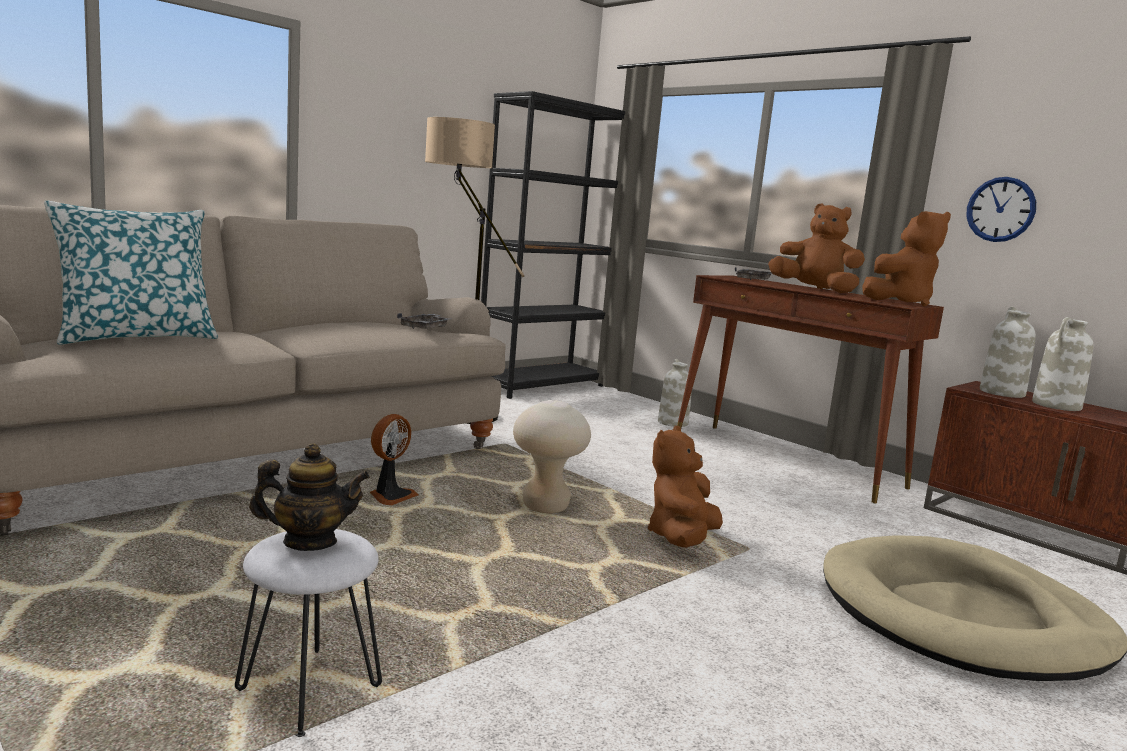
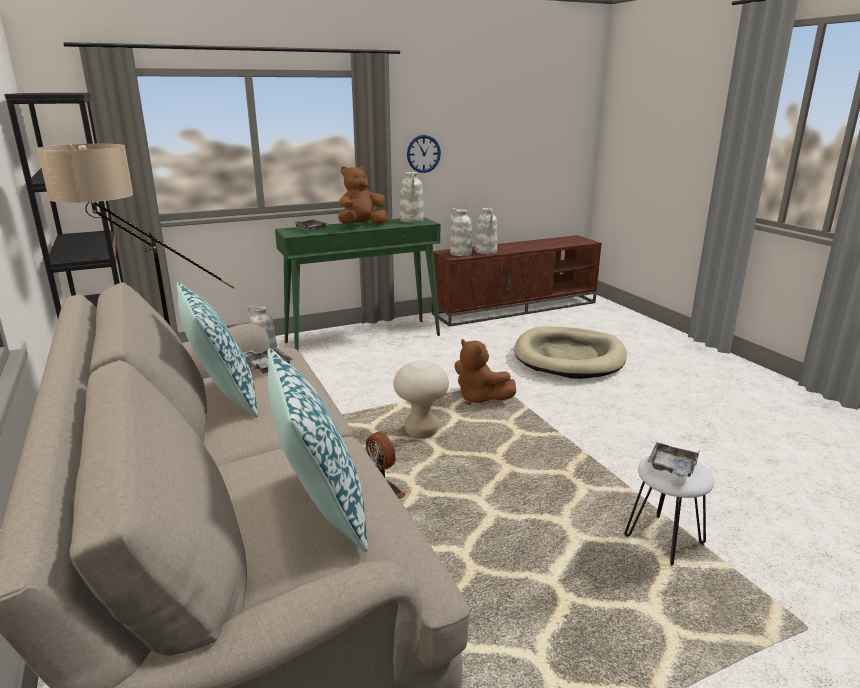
camera: 70 degrees left, 10 degrees up
teapot [249,443,370,551] -> grey tray [648,442,700,479]
brown console table [677,275,944,503] -> green console table [275,217,440,351]
brown plush toy [862,211,951,307] -> white vase [400,172,424,223]
none -> pillow [177,282,258,417]

